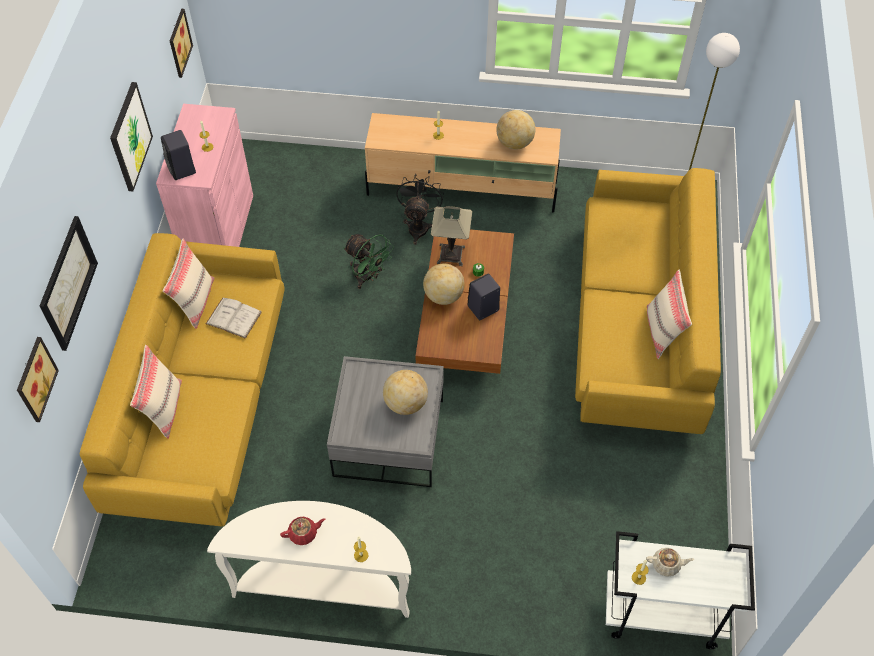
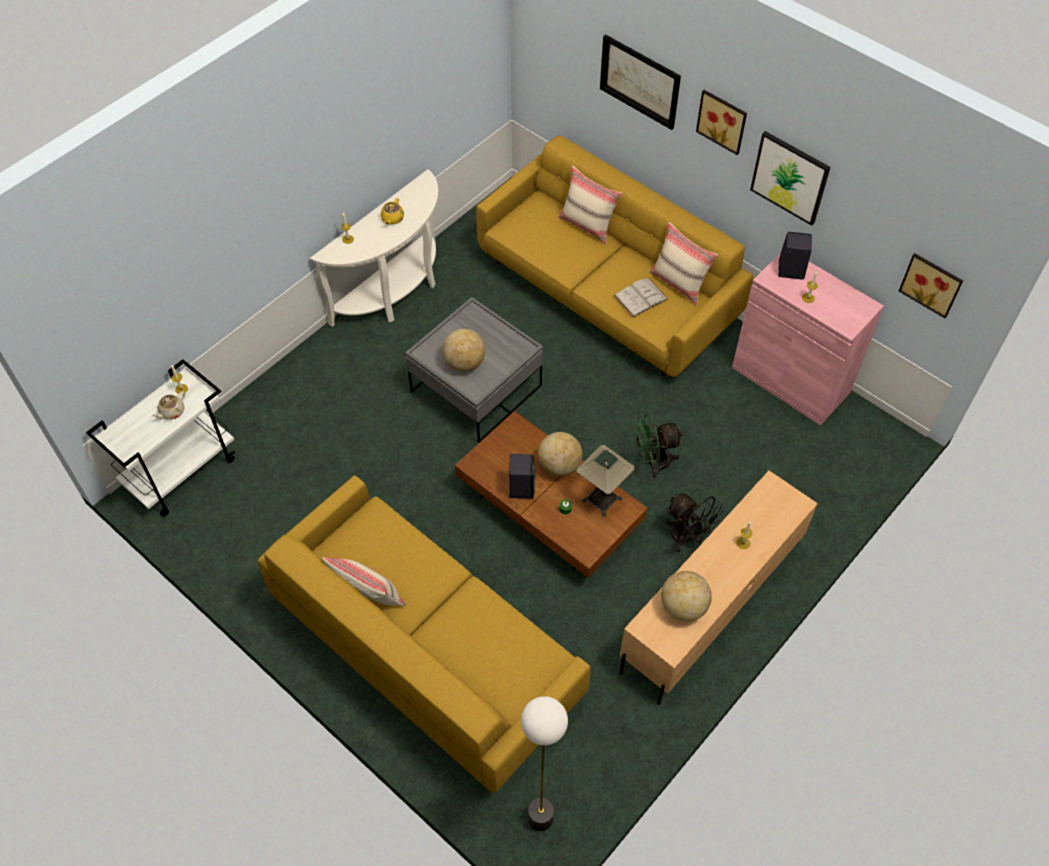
camera: 125 degrees right, 0 degrees up
picture [17,337,59,422] -> picture moved to [696,90,747,155]
red teapot [280,517,325,545] -> yellow teapot [381,198,404,225]

